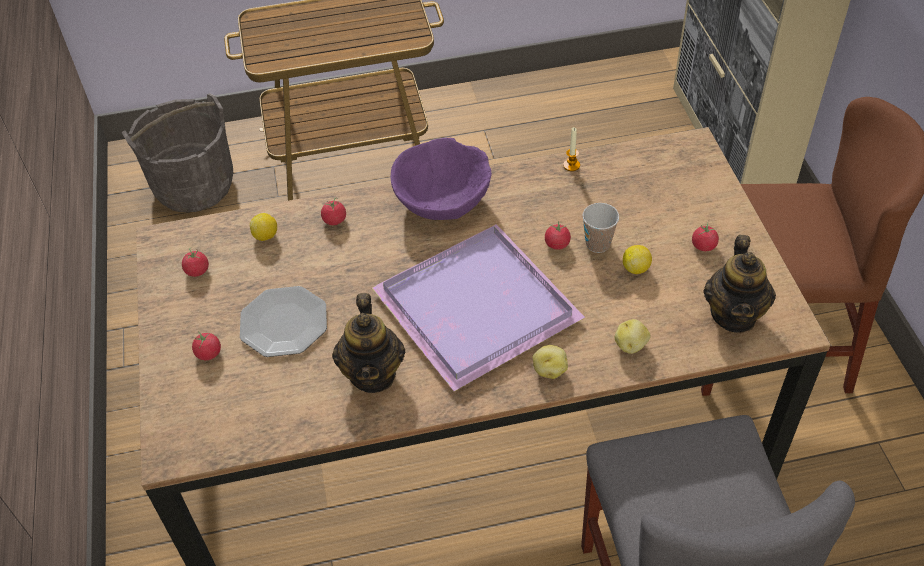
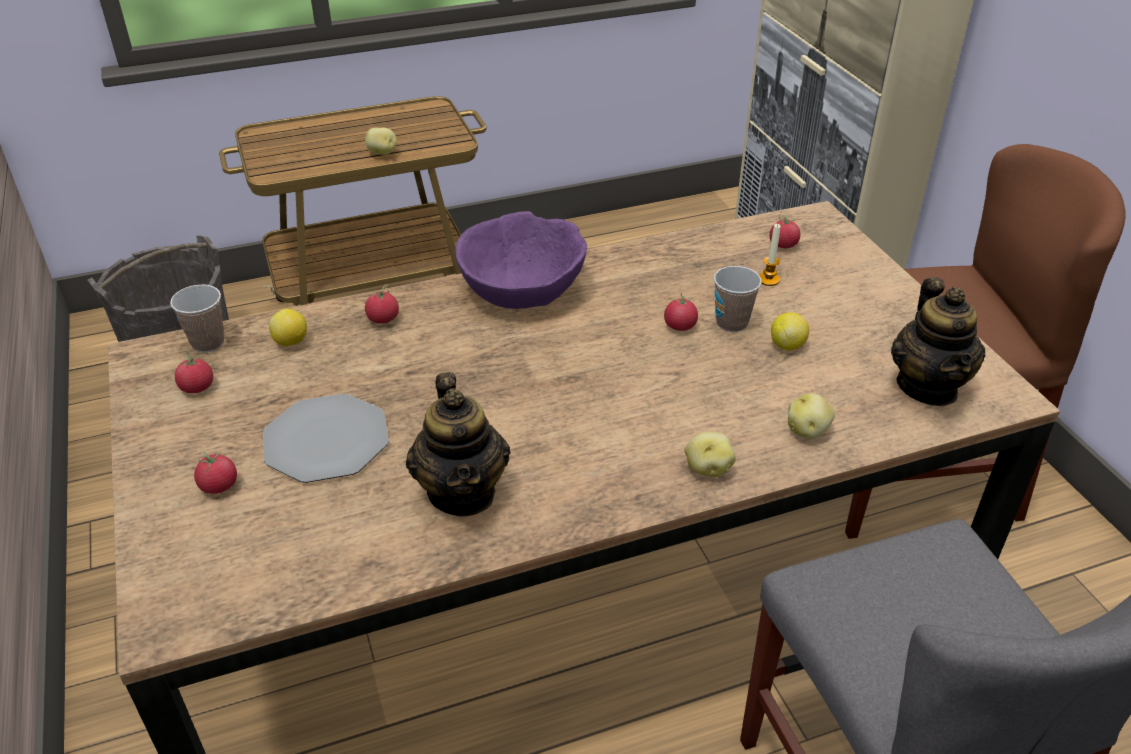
camera: 10 degrees left, 10 degrees down
purple tray [372,224,585,391] -> none
candle [563,127,580,171] -> candle moved to [759,224,780,286]
tomato [692,223,719,251] -> tomato moved to [769,215,800,248]
none -> cup [170,285,224,352]
none -> potato [365,127,397,155]

